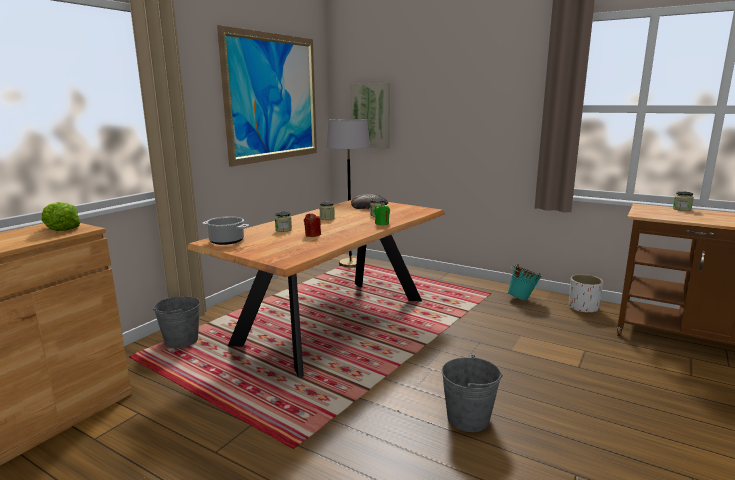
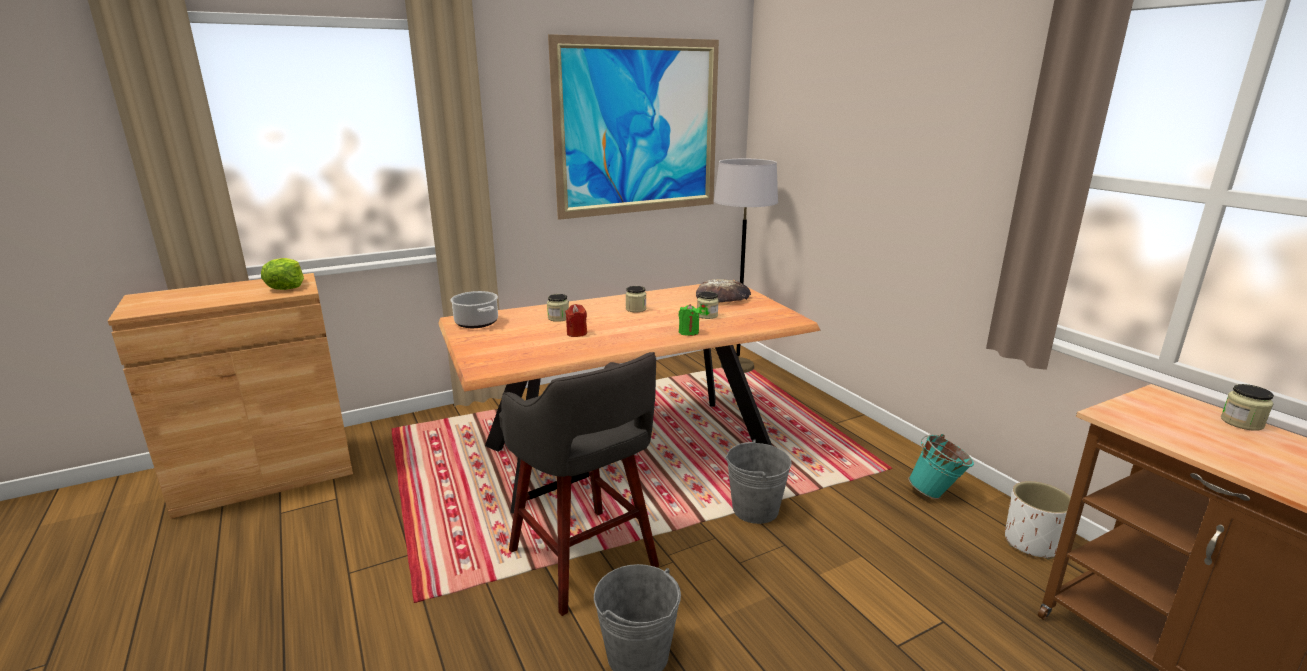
camera: 30 degrees right, 5 degrees up
grey bucket [153,295,200,348] -> grey bucket moved to [725,440,792,524]
picture [351,83,390,149] -> none
none -> grey stool [499,352,659,616]

